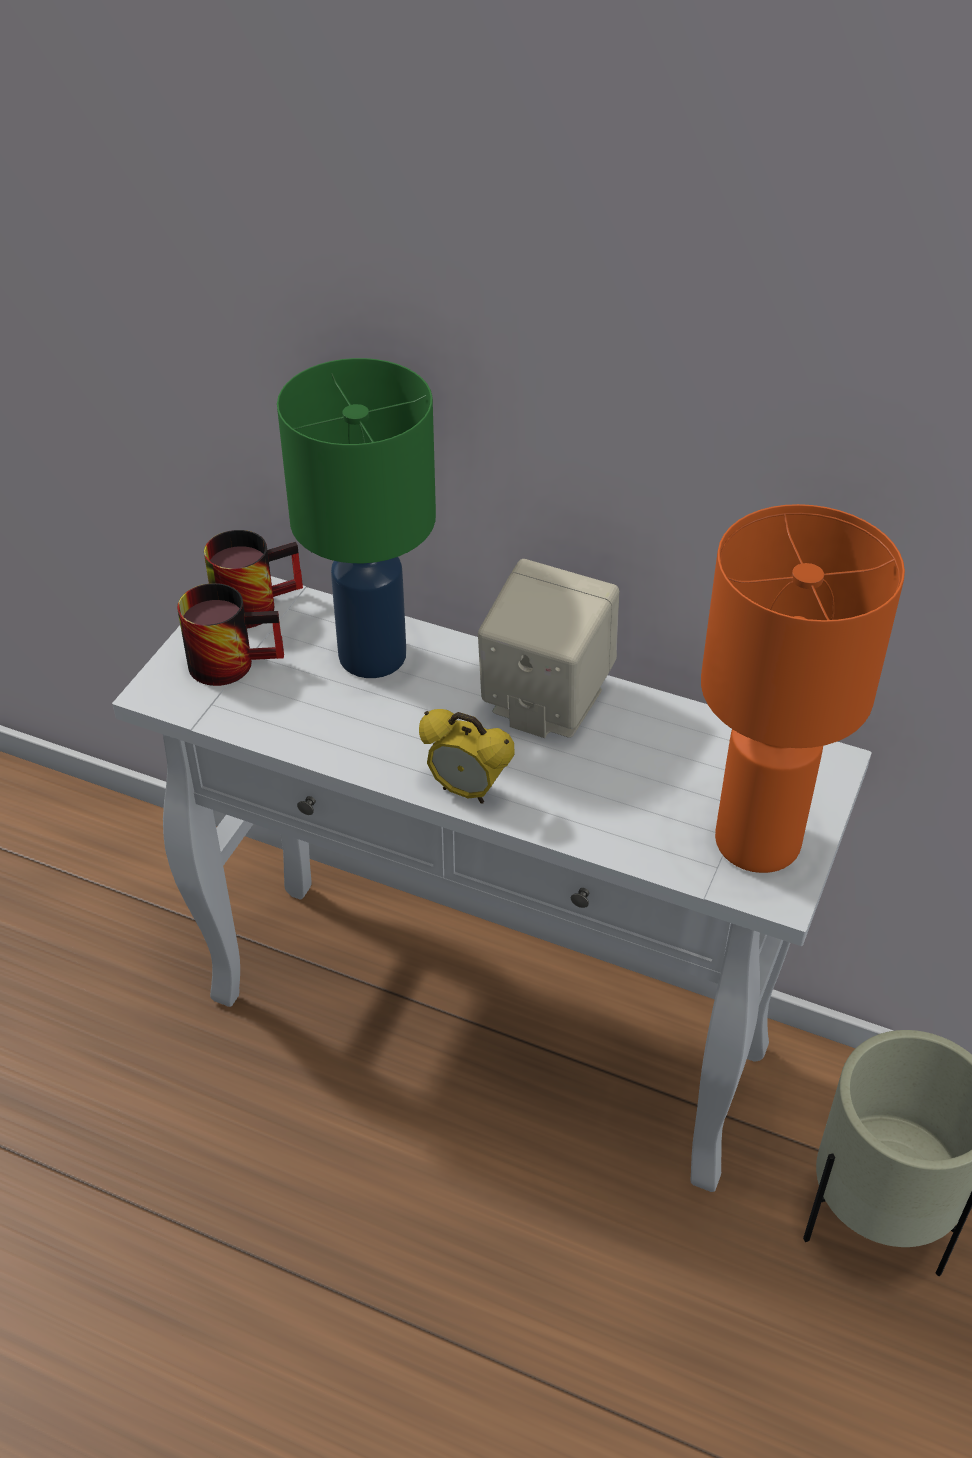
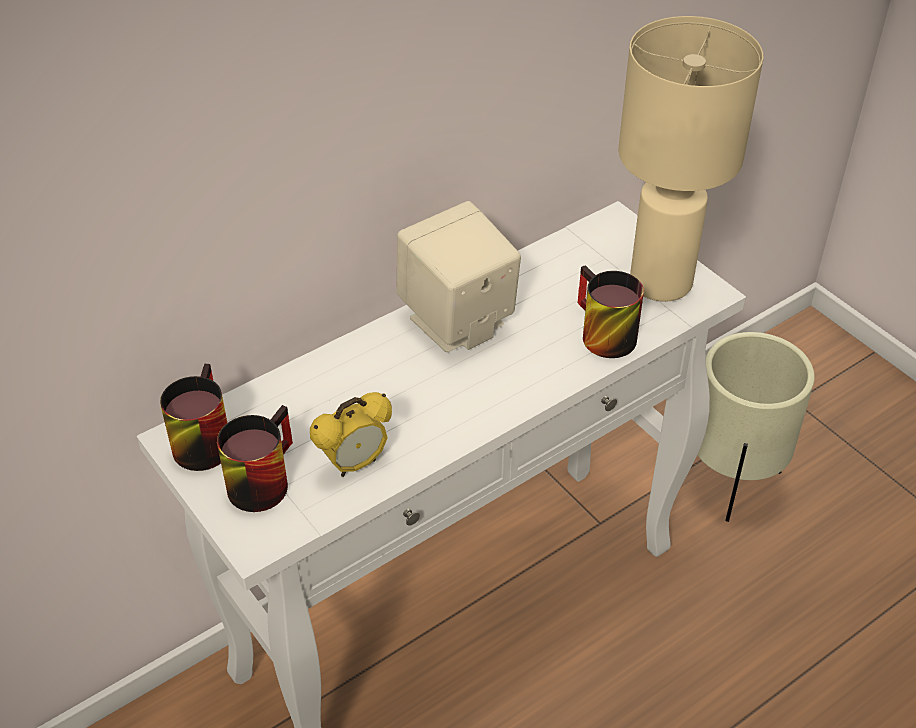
camera: 60 degrees left, 0 degrees up
green table lamp [277,358,436,678] -> none
alarm clock [419,709,515,804] -> alarm clock moved to [310,392,392,477]
orange table lamp [701,504,905,873] -> beige table lamp [618,16,764,302]
none -> mug [578,265,644,358]

